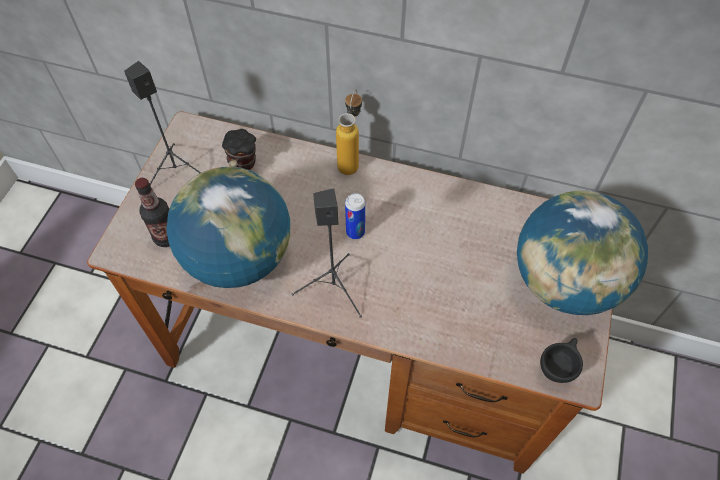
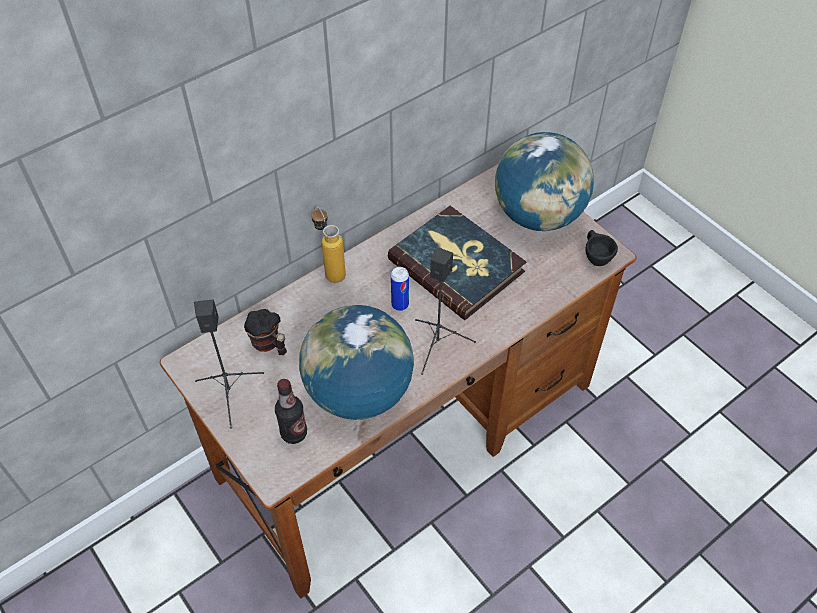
camera: 55 degrees left, 5 degrees down
none -> book [388,206,526,320]

